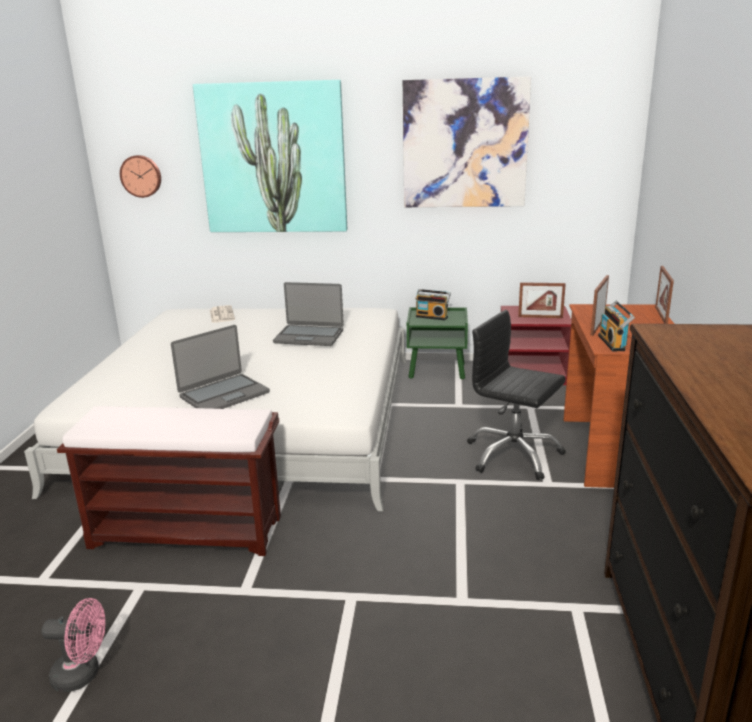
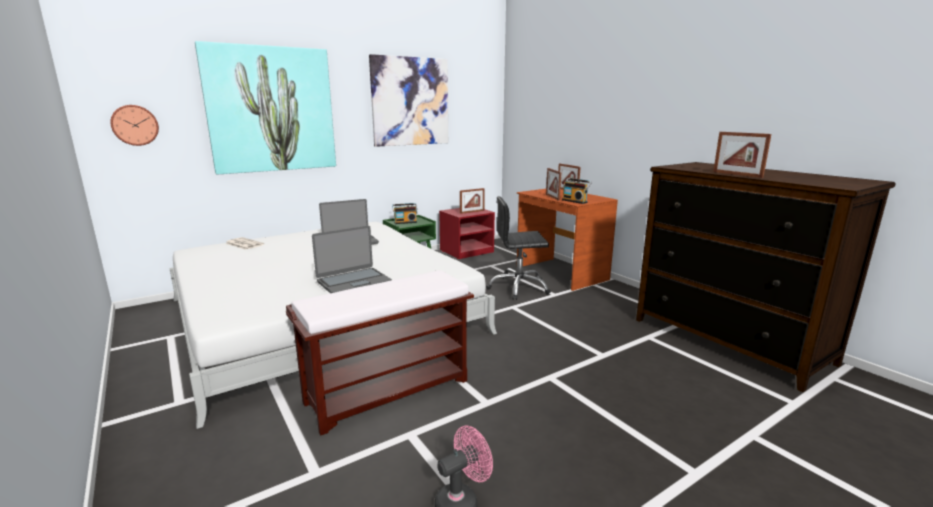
camera: 40 degrees left, 5 degrees down
laptop [171,325,270,409] -> laptop turned 45 degrees clockwise [312,226,392,293]
none -> picture frame [713,132,771,178]

